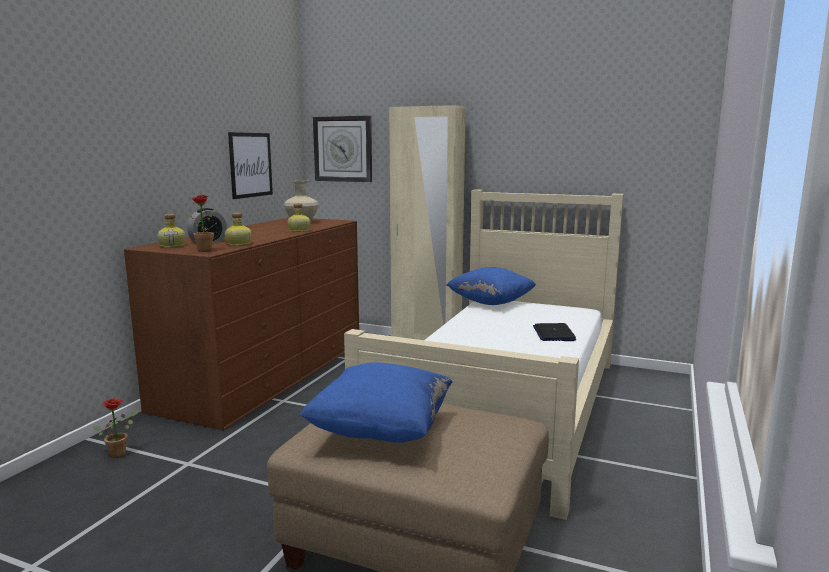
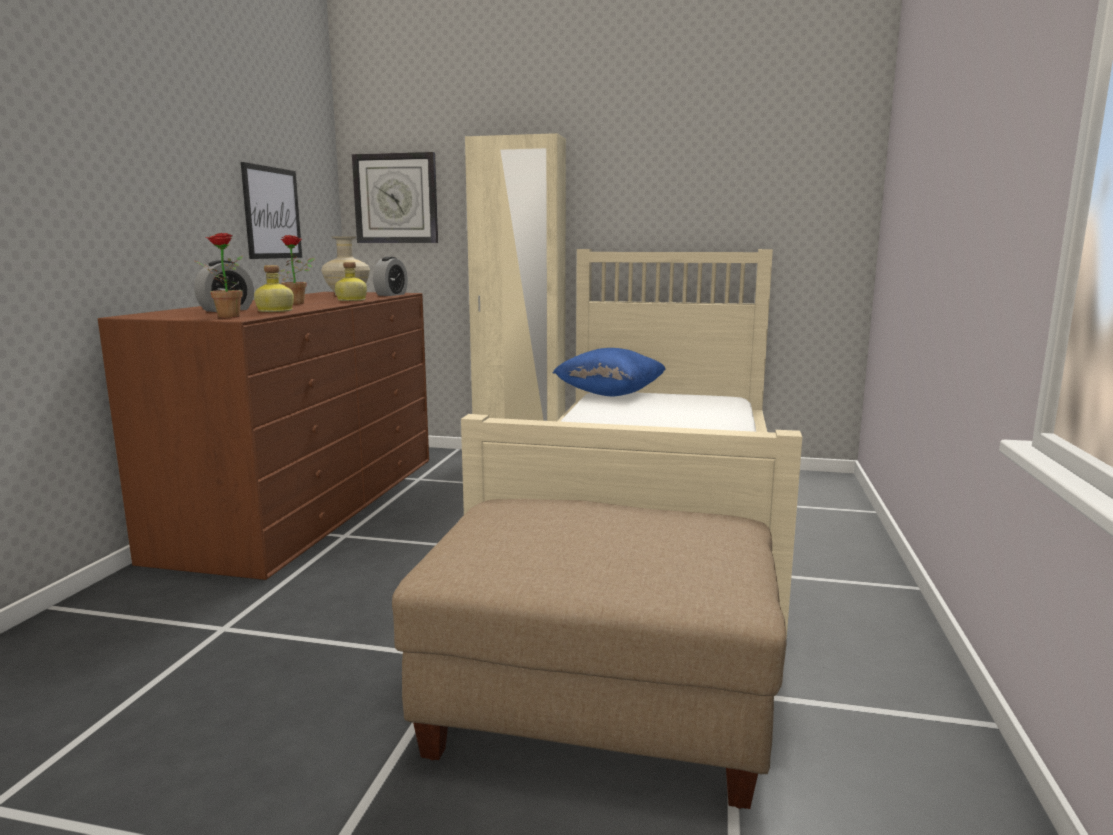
camera: 10 degrees left, 0 degrees up
potted plant [94,398,138,458] -> potted plant moved to [278,235,315,304]
bottle [157,214,186,247] -> none
blue pillow [299,363,453,443] -> none
laptop [533,323,576,341] -> none
none -> alarm clock [373,257,408,296]

